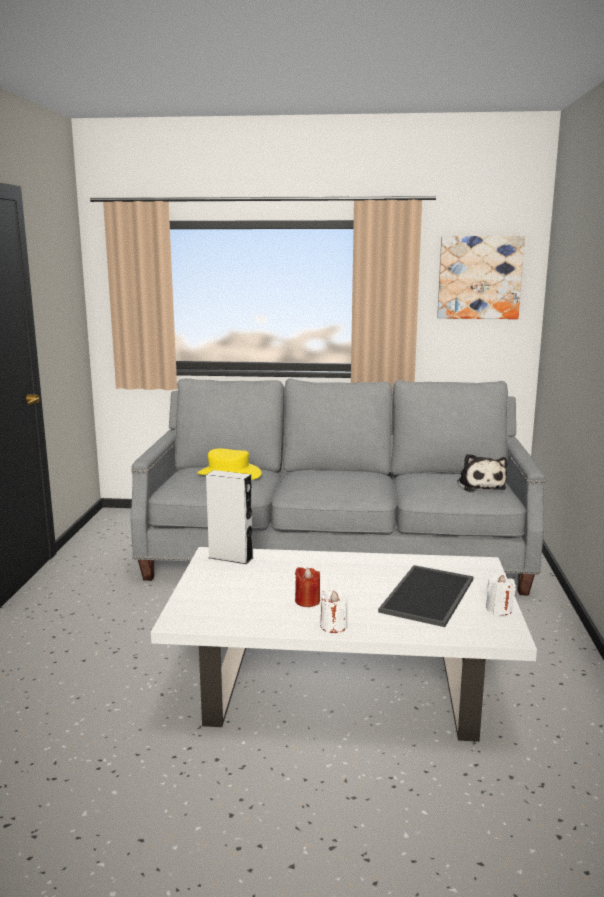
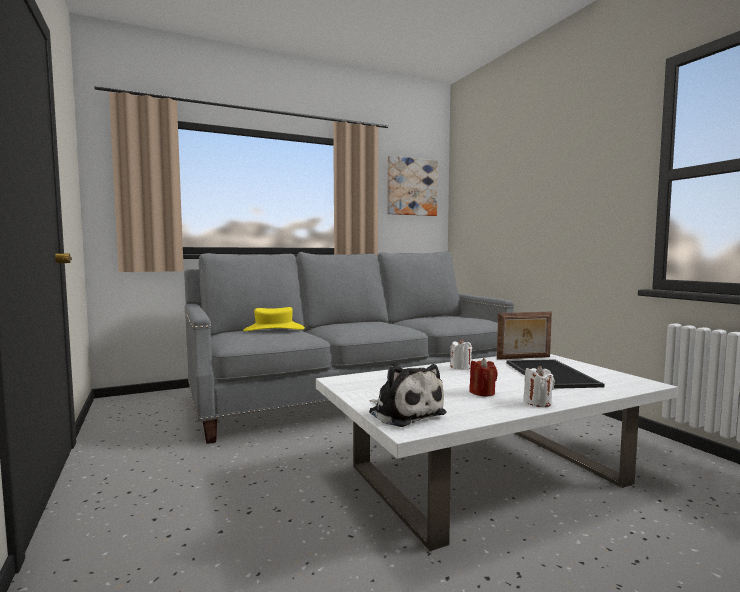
camera: 30 degrees left, 10 degrees down
grey speaker [206,470,253,564] -> none
plush toy [457,454,507,492] -> plush toy moved to [369,364,447,427]
white candle [486,575,516,615] -> white candle moved to [450,339,472,370]
none -> picture frame [497,312,552,360]

